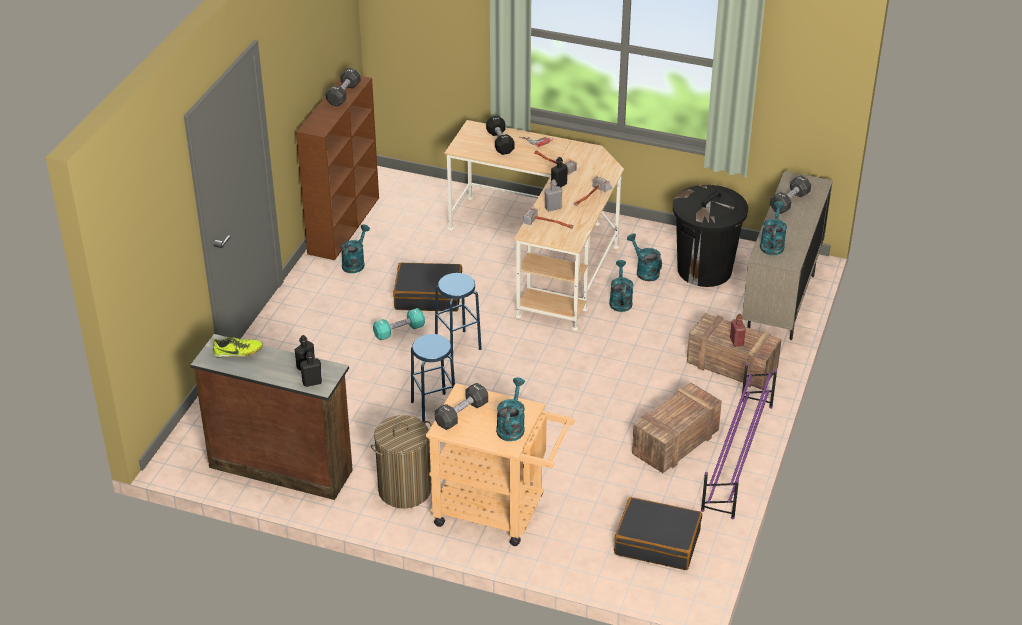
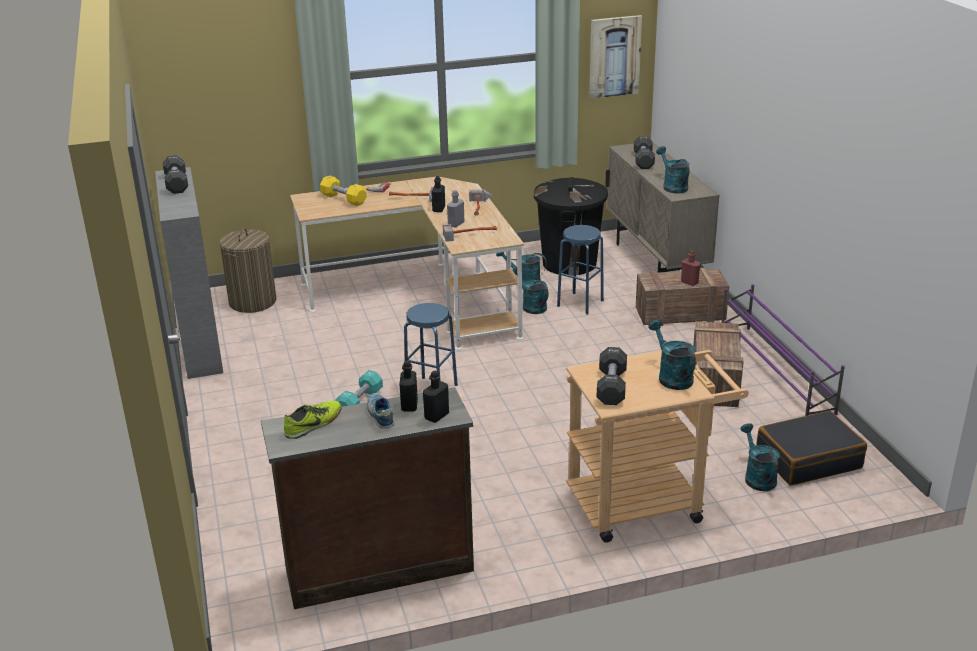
camera: 35 degrees left, 10 degrees down
brown bookcase [296,76,379,260] -> grey bookcase [155,167,223,379]
turquoise watering can [341,225,370,273] -> turquoise watering can moved to [740,423,780,491]
laundry basket [371,415,432,508] -> laundry basket moved to [219,228,277,313]
black suitcase [393,263,462,312] -> none
blue stool [411,334,455,422] -> blue stool moved to [557,225,604,315]
black dumbbell [486,116,514,155] -> yellow dumbbell [320,175,367,206]
none -> shoe [367,393,394,429]
none -> picture [589,15,642,99]

